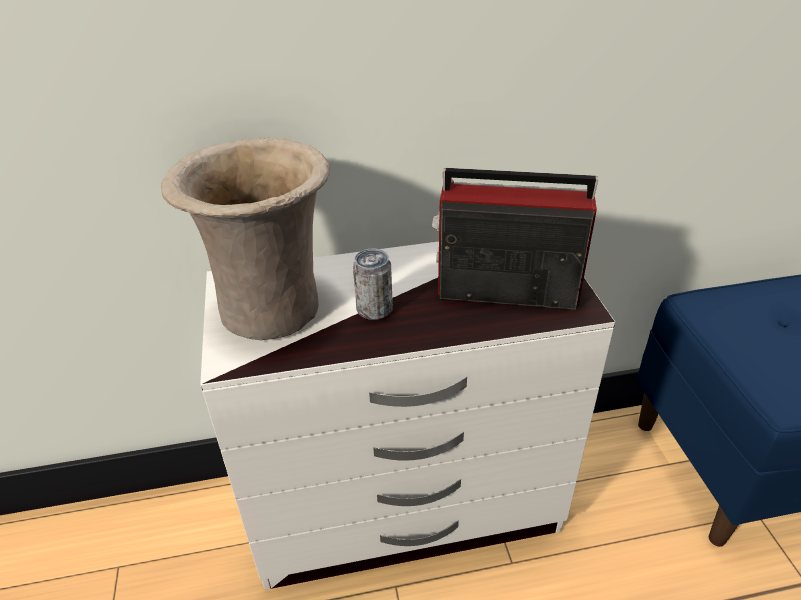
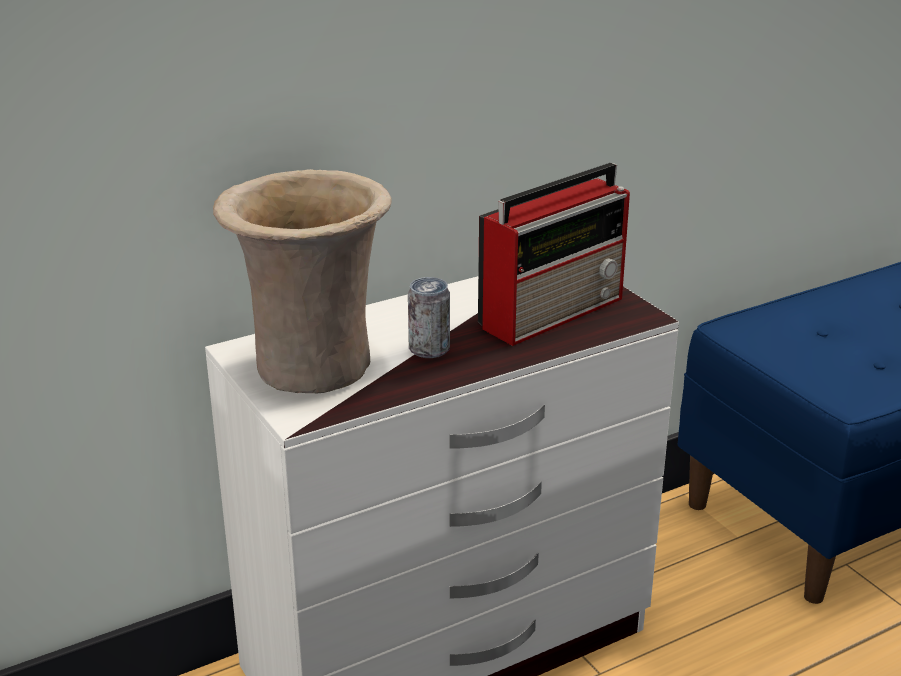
camera: 20 degrees left, 10 degrees down
radio [432,168,598,309] -> radio turned 150 degrees clockwise [478,163,630,346]

